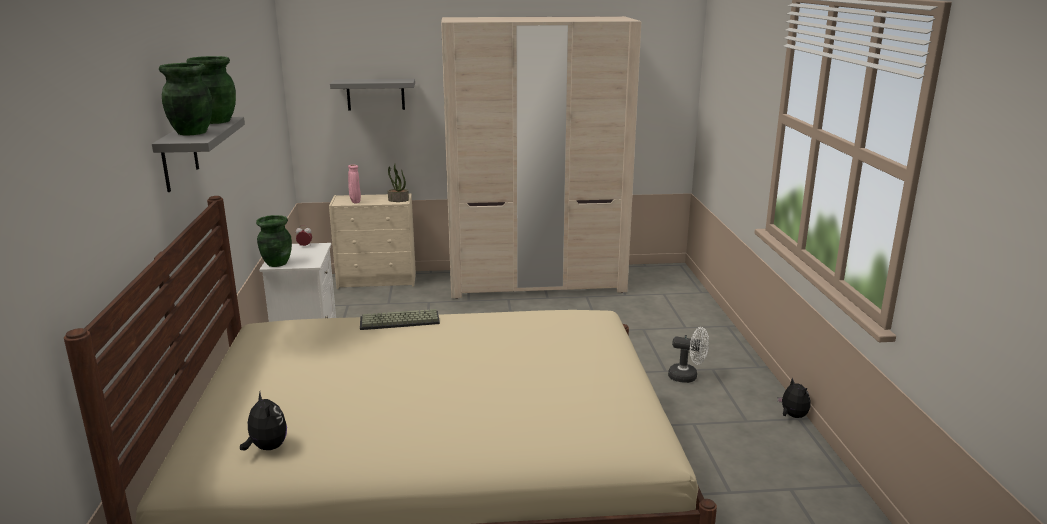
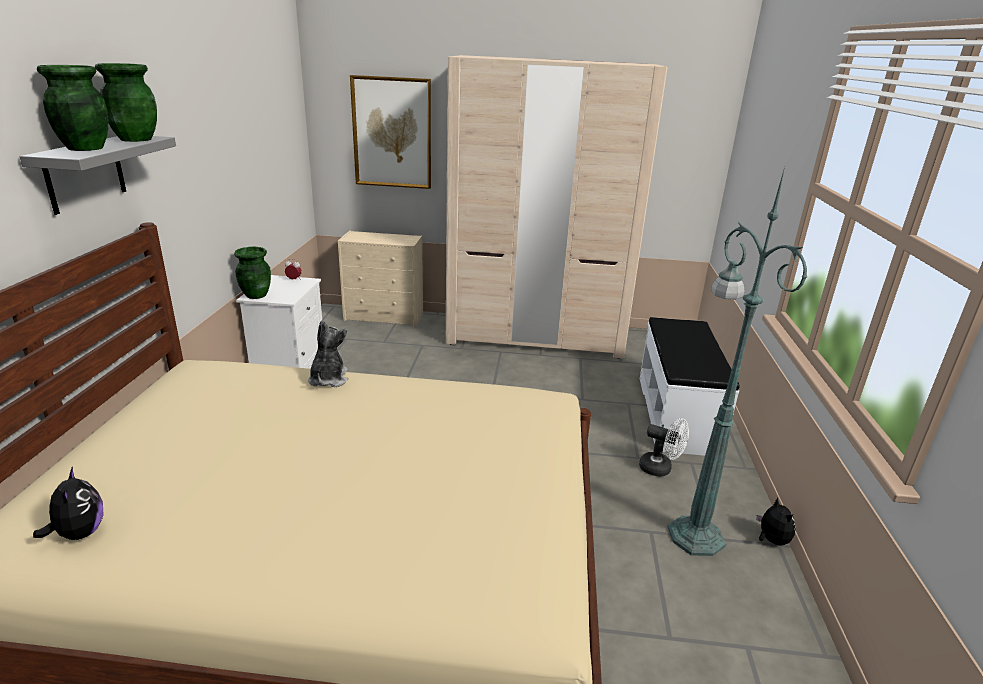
camera: 10 degrees right, 5 degrees up
grey shelf [330,79,415,111] -> picture [350,75,431,189]
pink vase [348,164,361,204] -> none
keyboard [360,309,440,330] -> plush toy [308,320,348,387]
potted plant [388,164,409,202] -> none
none -> white bench [640,317,740,456]
none -> green floor lamp [667,167,807,556]

